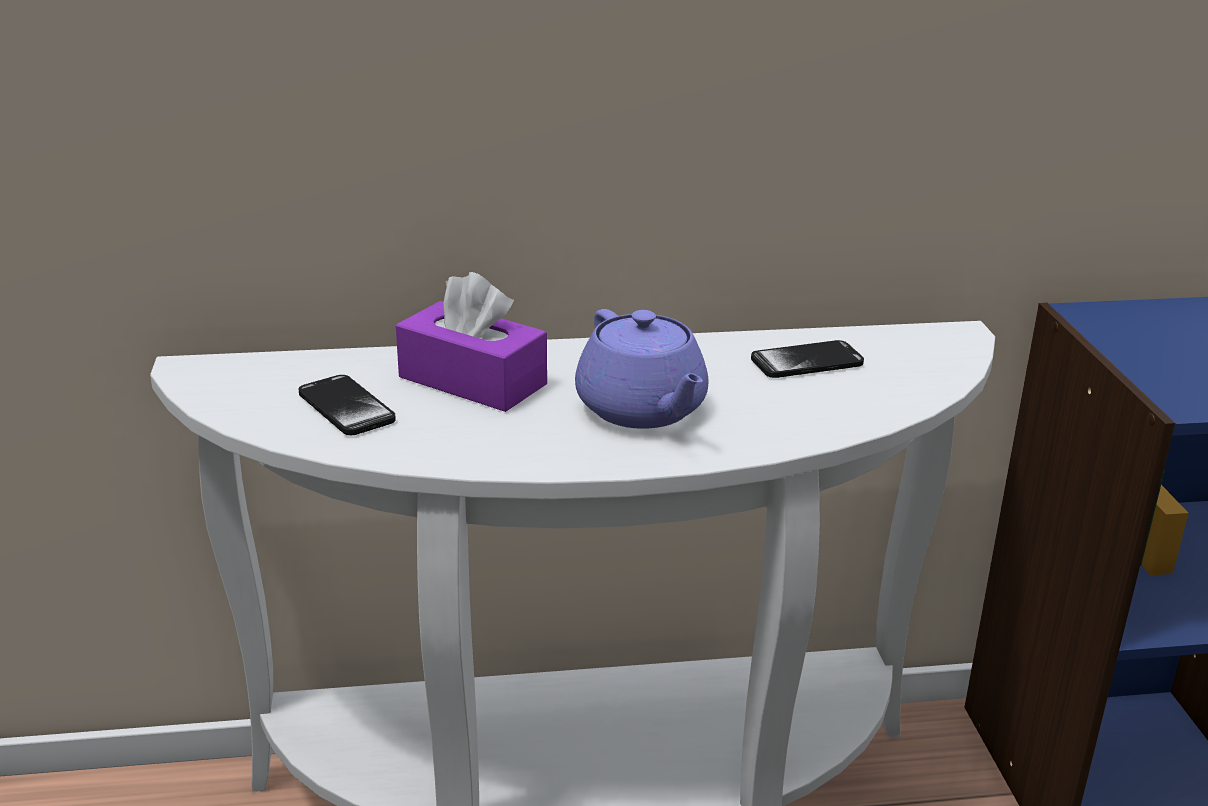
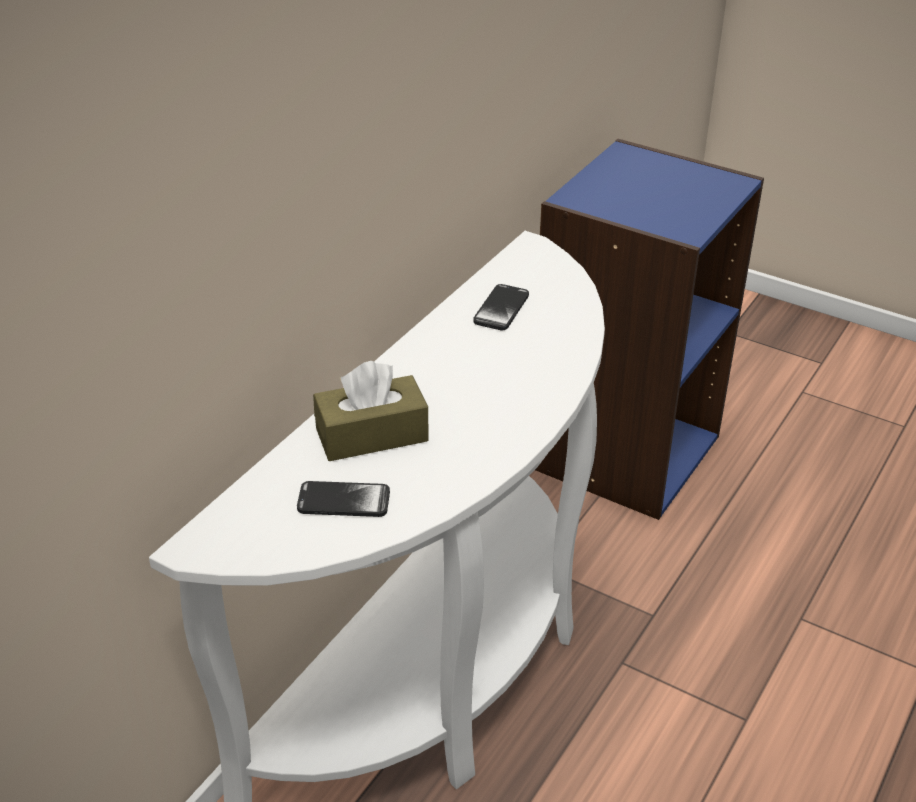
camera: 50 degrees left, 10 degrees up
purple tissue box [396,272,547,412] -> brown tissue box [313,361,429,461]
purple teapot [575,309,708,429] -> none

